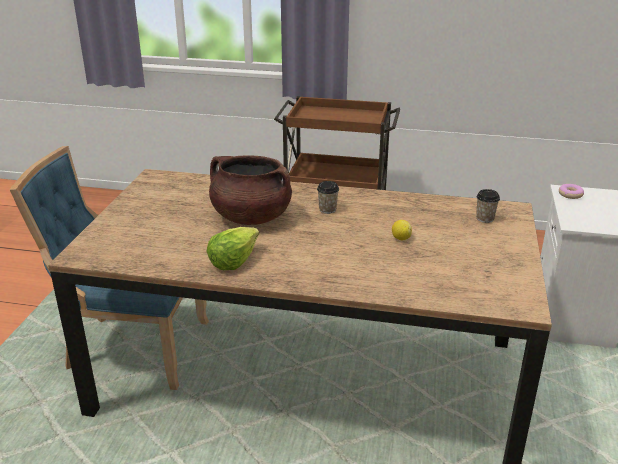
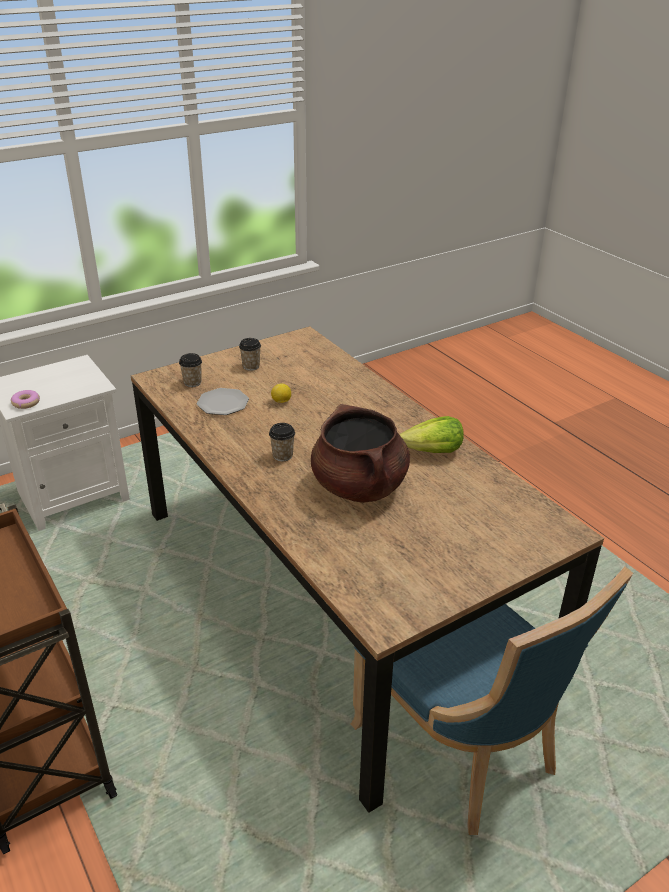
camera: 135 degrees left, 5 degrees up
none -> plate [197,388,249,415]
none -> cup [239,338,261,371]

